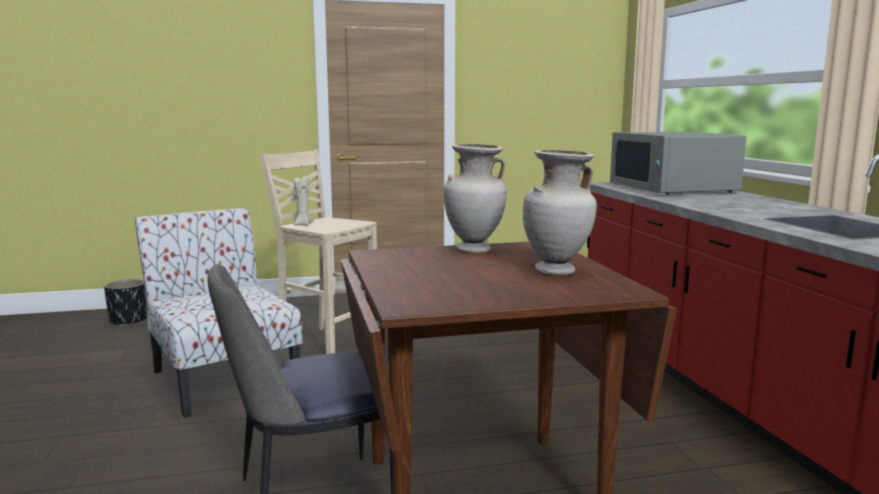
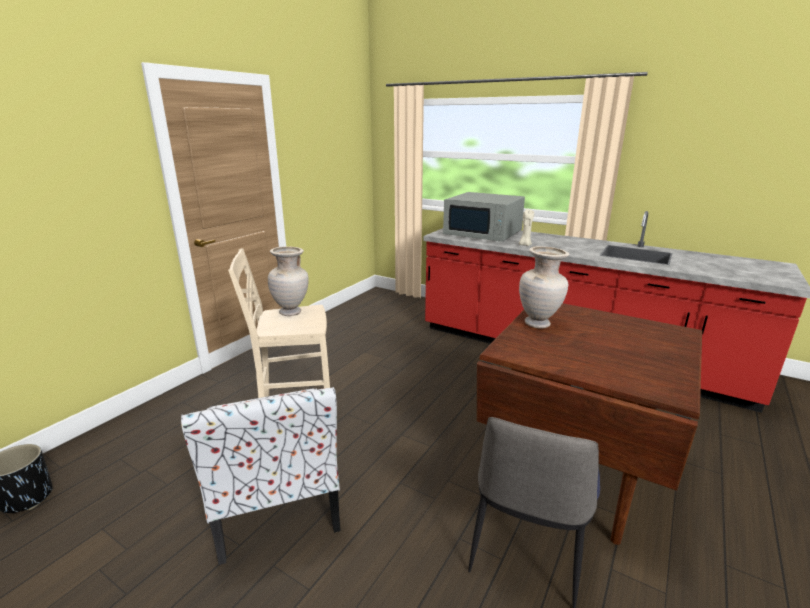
camera: 45 degrees left, 10 degrees up
chair [135,208,302,418] -> chair turned 120 degrees counterclockwise [181,387,341,565]
beige candle [294,176,314,226] -> beige candle moved to [519,209,534,246]
beige vase [523,150,597,275] -> beige vase moved to [268,246,309,316]

